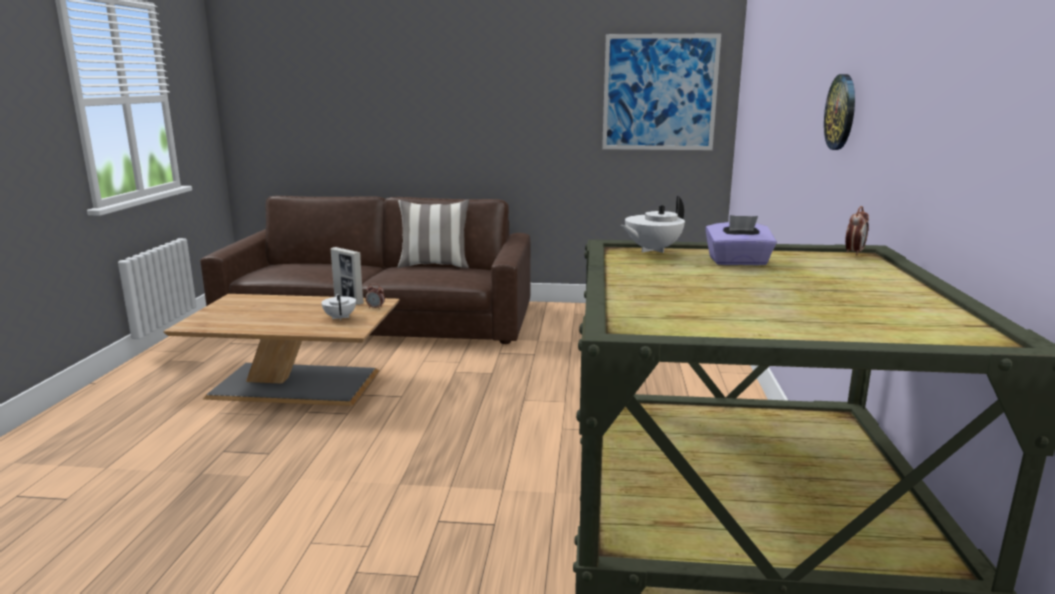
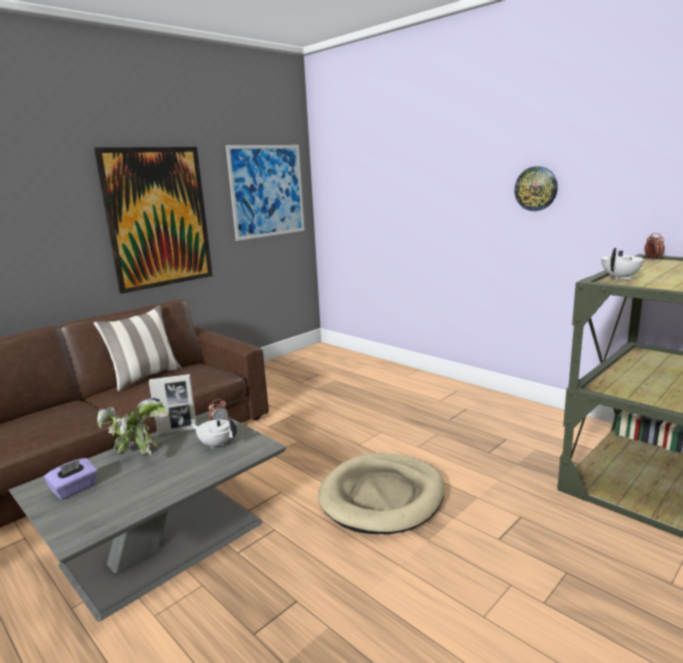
camera: 50 degrees left, 0 degrees up
brown coffee table [164,294,400,406] -> grey coffee table [9,411,286,622]
white teapot [621,196,685,253] -> white teapot turned 135 degrees counterclockwise [601,248,644,280]
purple tissue box [705,215,777,266] -> purple tissue box moved to [44,458,97,500]
none -> picture [94,147,213,294]
none -> potted plant [97,398,167,457]
none -> beige dog bed [318,453,445,534]

